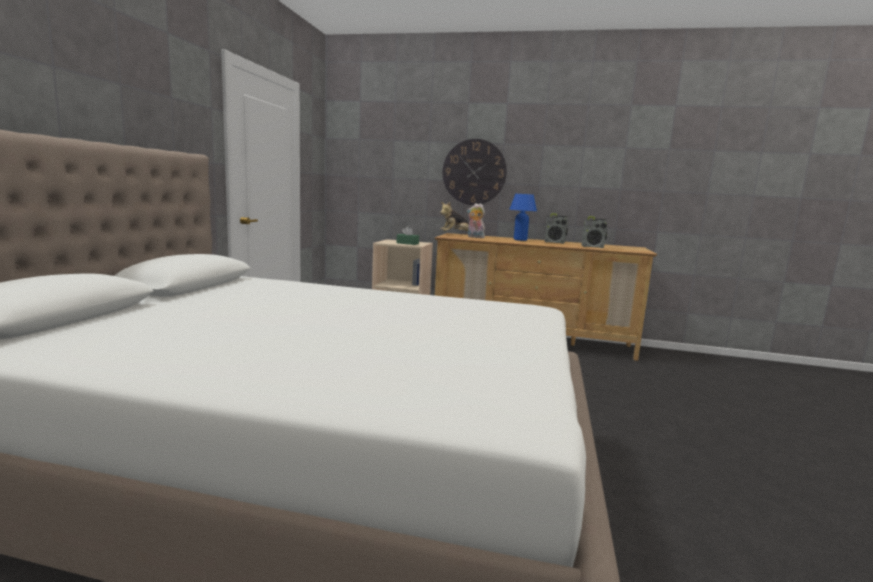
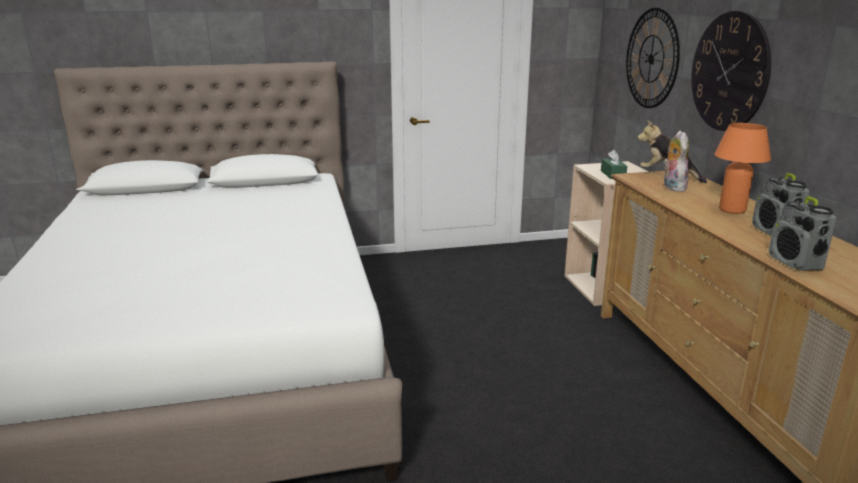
camera: 65 degrees right, 10 degrees up
blue table lamp [509,194,537,241] -> orange table lamp [714,123,771,214]
none -> wall clock [626,8,680,108]

